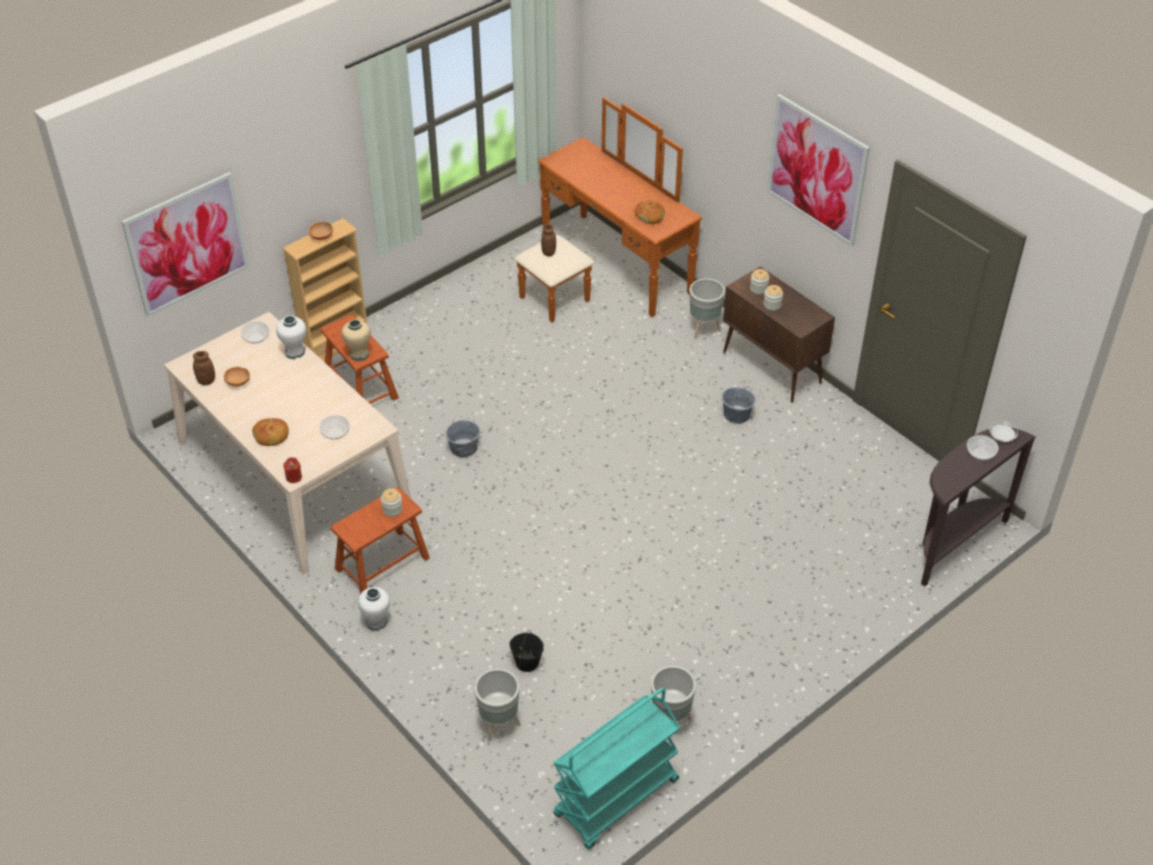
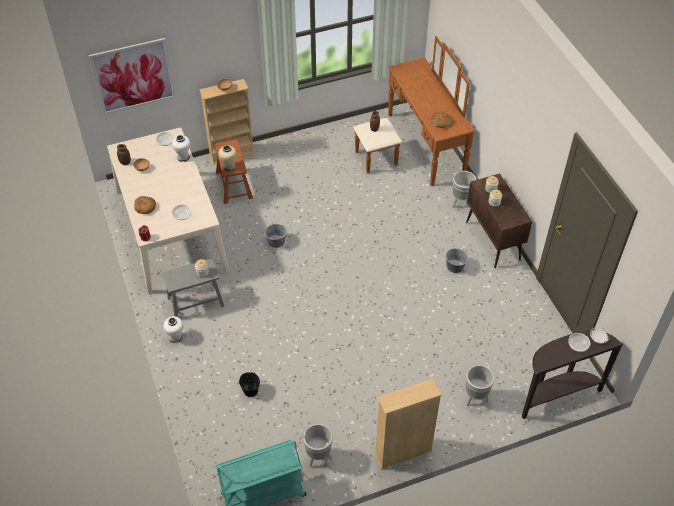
camera: 20 degrees right, 5 degrees up
brown stool [330,488,430,594] -> grey stool [162,259,224,317]
grey planter [474,669,521,741] -> grey planter moved to [465,365,495,406]
picture [767,94,870,247] -> none
none -> beige bookcase [374,379,442,469]

